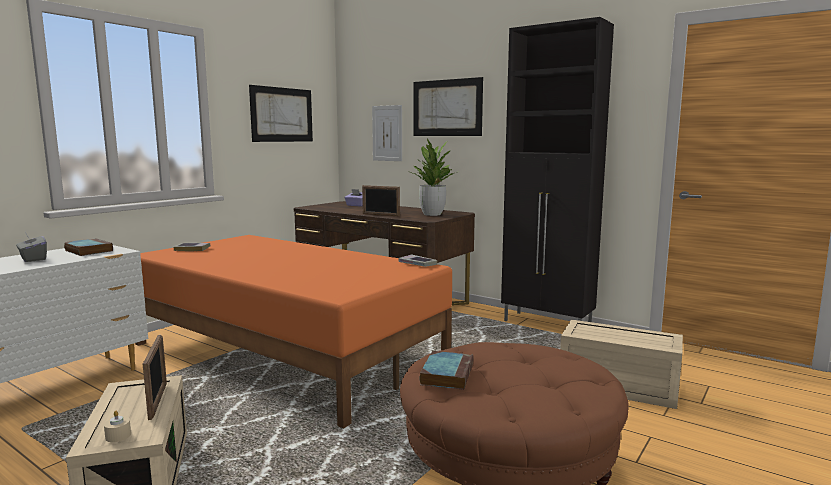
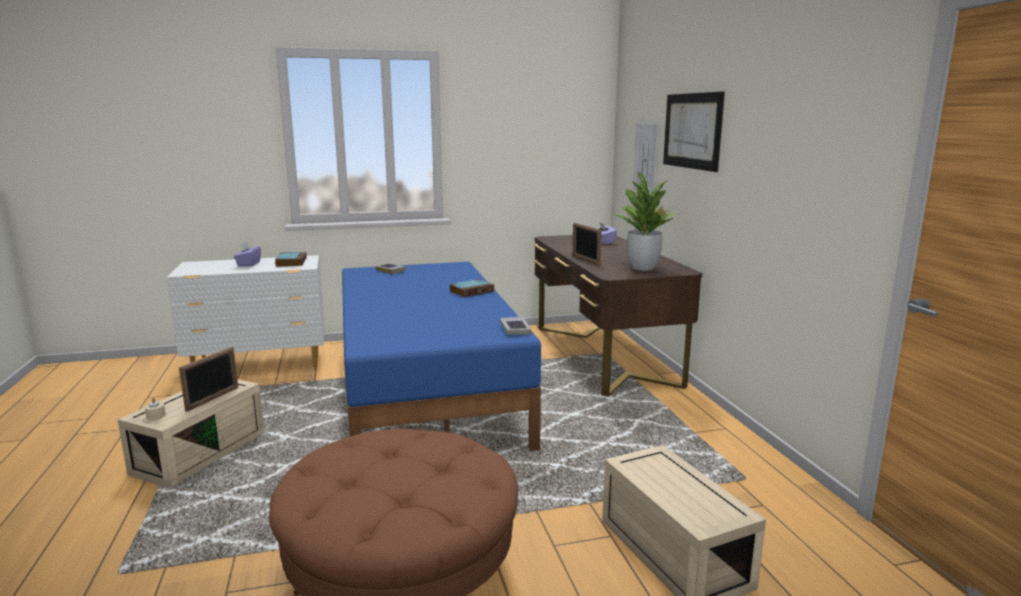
camera: 40 degrees right, 5 degrees up
grey tissue box [16,232,47,262] -> purple tissue box [234,242,261,267]
orange bed [135,235,452,429] -> blue bed [342,262,541,451]
picture [249,85,313,142] -> none
book [419,351,474,390] -> book moved to [449,279,494,297]
black cabinet [501,17,614,322] -> none

